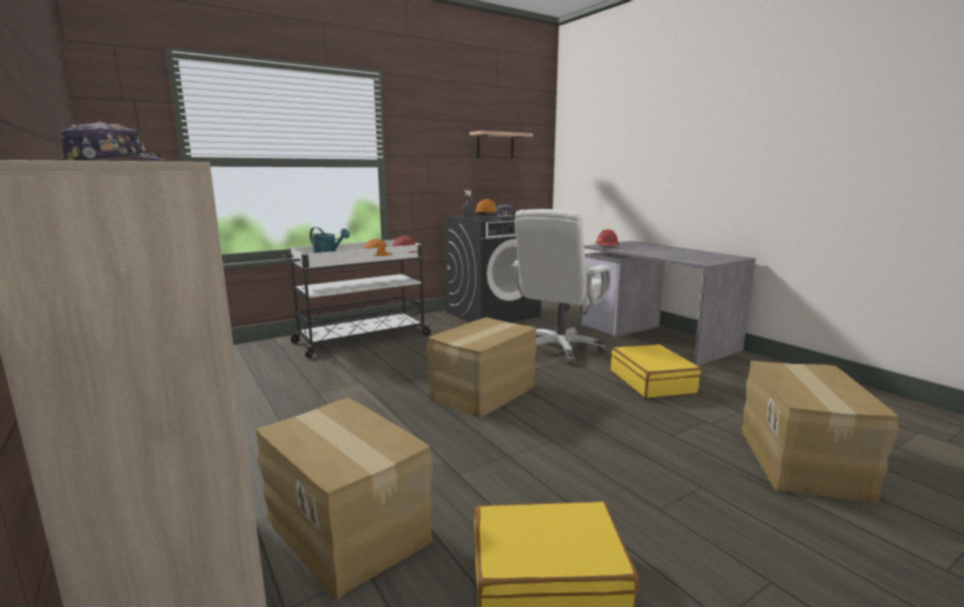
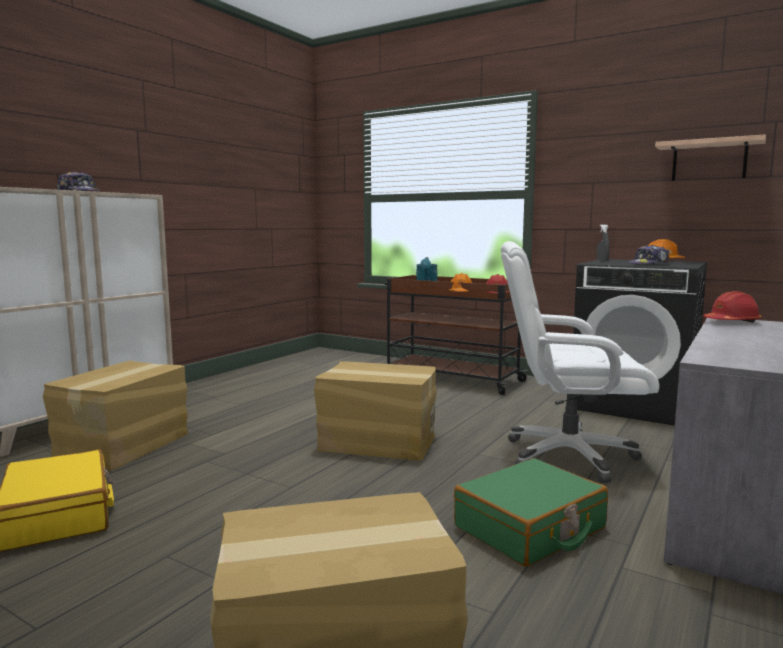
camera: 65 degrees right, 5 degrees down
white cart [282,240,432,358] -> brown cart [385,275,529,395]
yellow suitcase [611,344,702,398] -> green suitcase [454,458,608,567]

